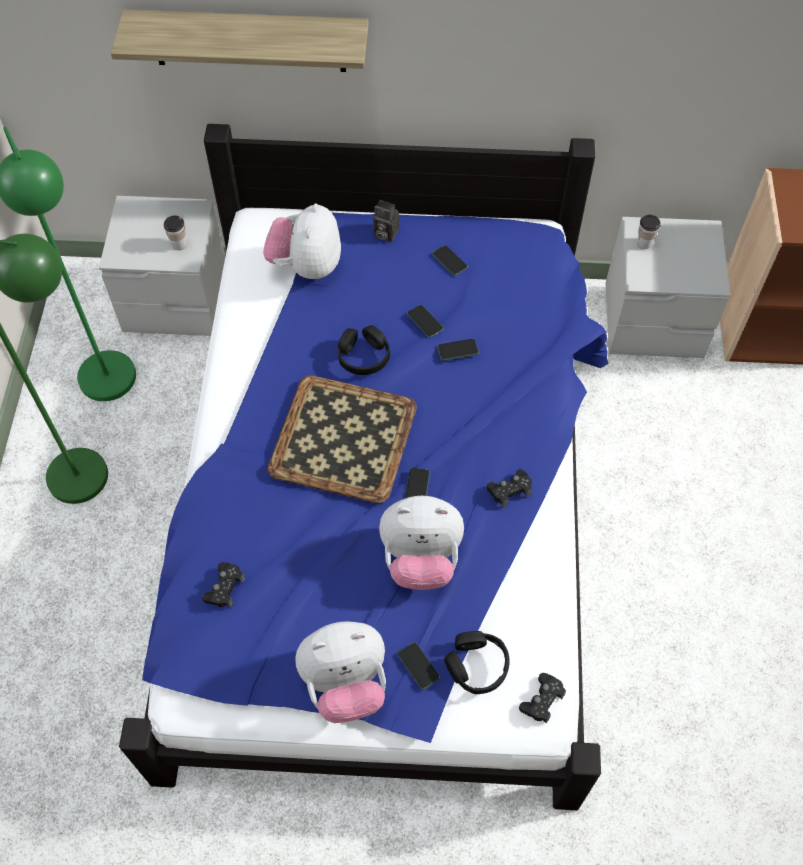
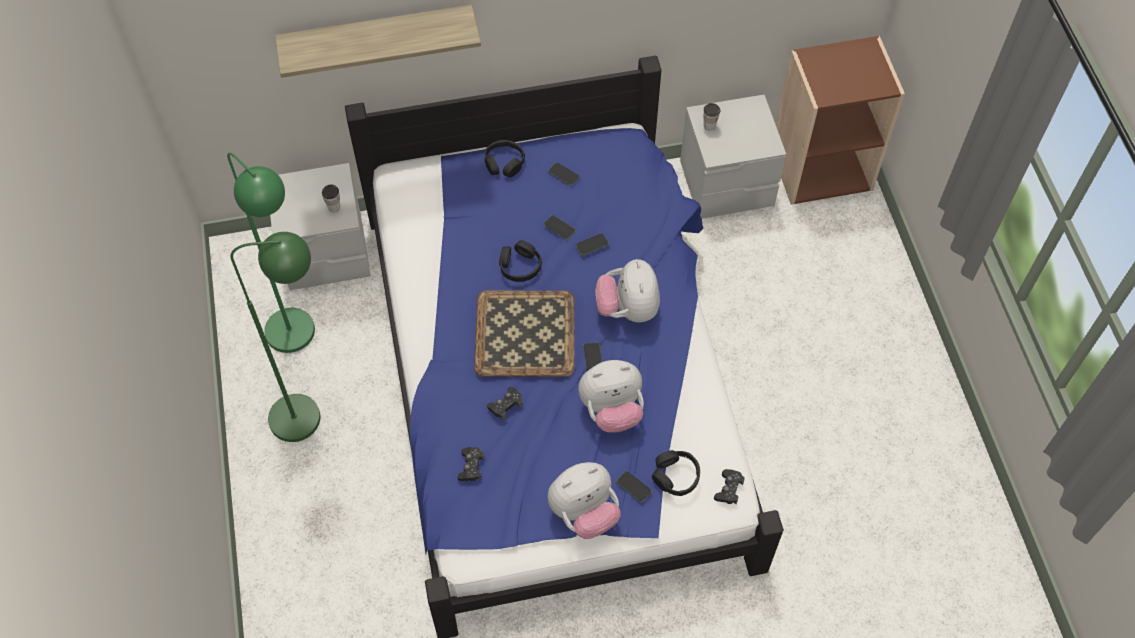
camera: 15 degrees left, 0 degrees up
plush toy [263,203,341,279] -> plush toy moved to [595,259,660,322]
camera [373,200,399,242] -> black headphones [485,140,525,177]
black game controller [487,469,532,508] -> black game controller moved to [487,387,523,420]

